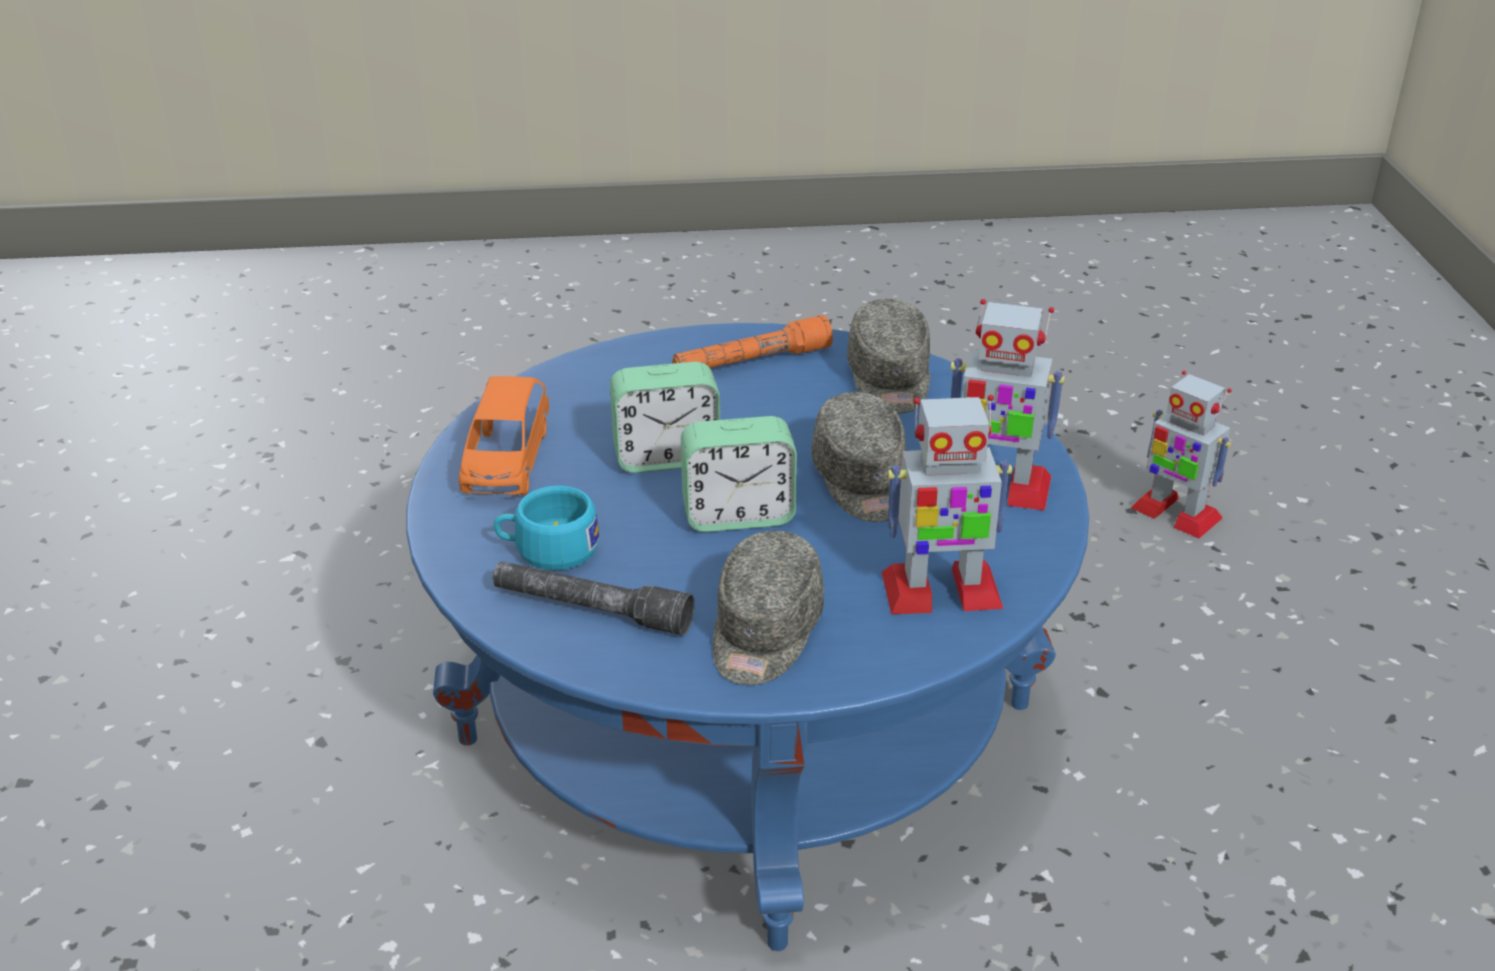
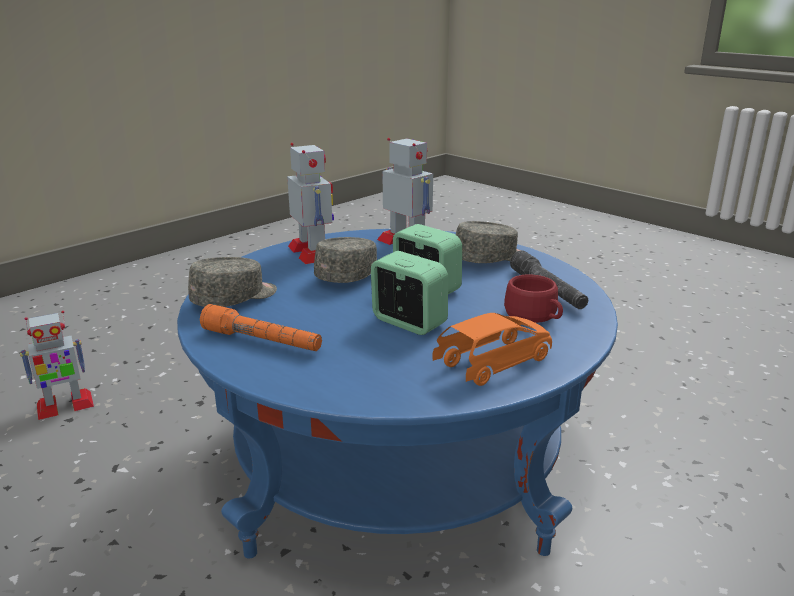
camera: 130 degrees left, 10 degrees down
turquoise cup [494,486,599,570] -> red cup [504,275,563,323]
toy robot [1131,371,1232,539] -> toy robot turned 60 degrees clockwise [20,311,94,420]

